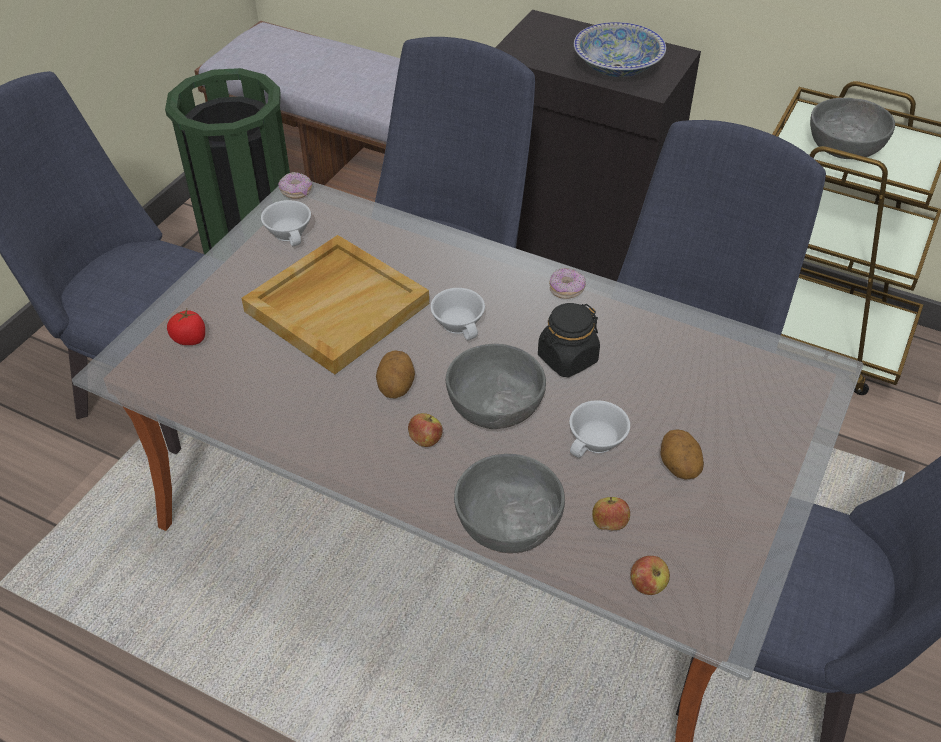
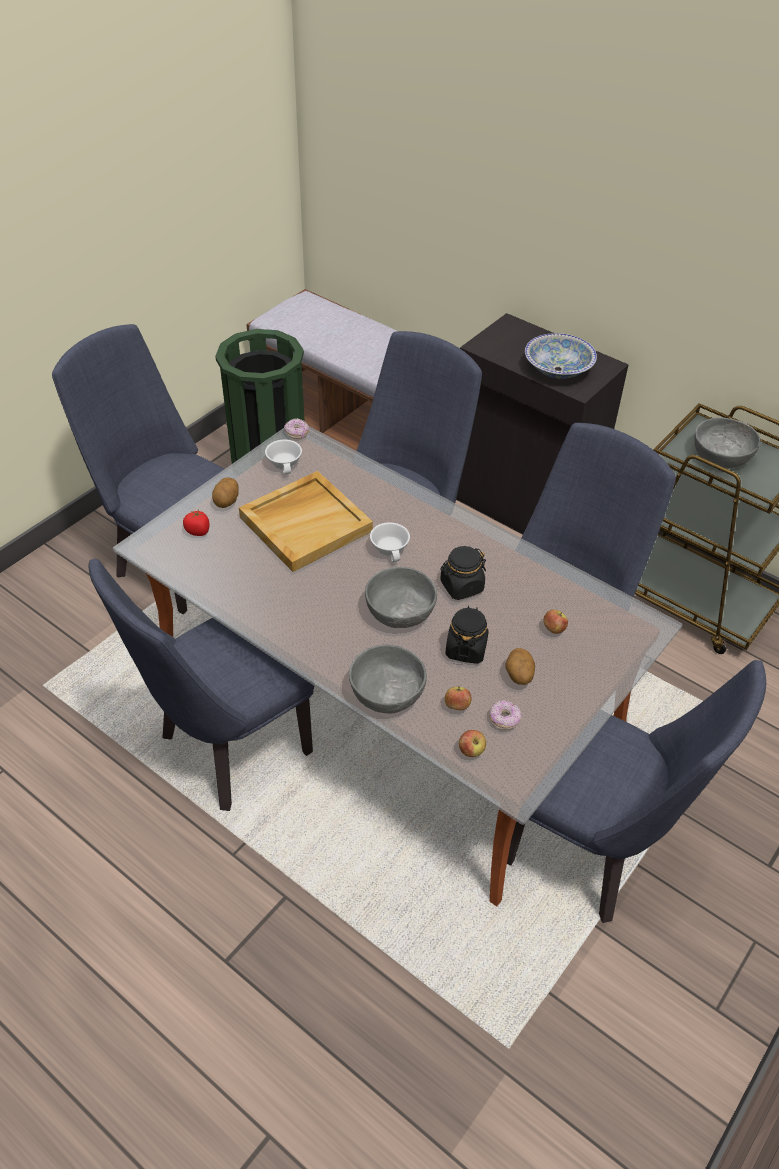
camera: 10 degrees right, 0 degrees up
potato [376,350,415,398] -> potato moved to [212,477,239,508]
apple [408,413,443,447] -> apple moved to [543,610,568,634]
donut [549,268,586,299] -> donut moved to [489,700,522,730]
white cup [569,400,630,458] -> black jar [445,606,489,664]
none -> blue chair [88,559,314,811]

